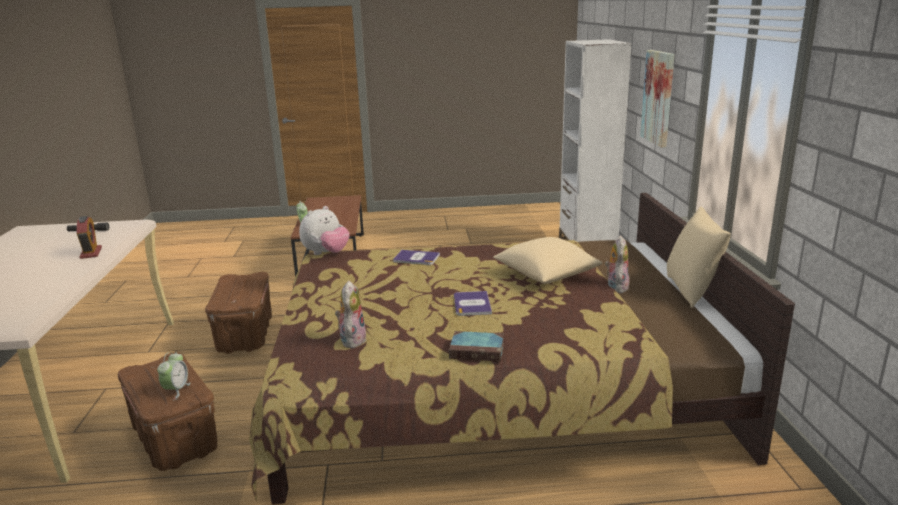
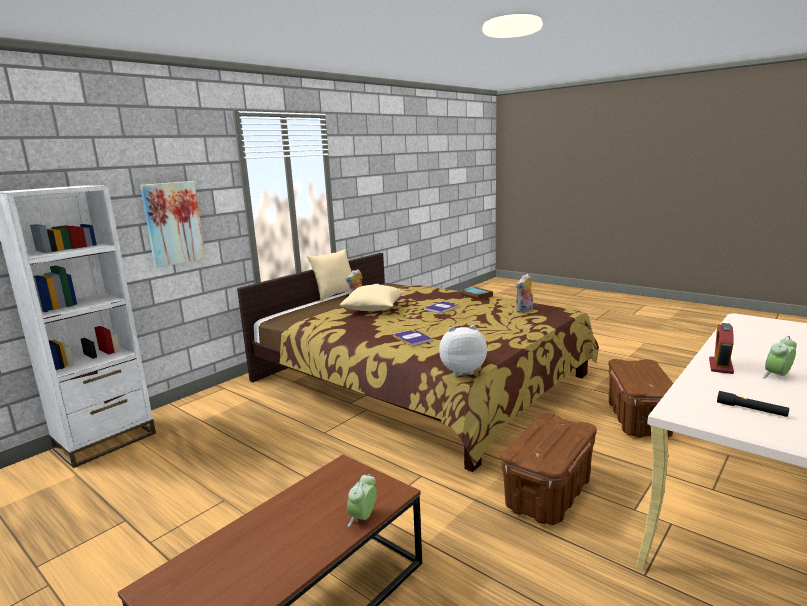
camera: 135 degrees left, 5 degrees down
alarm clock [157,352,191,398] -> alarm clock moved to [762,336,797,379]

